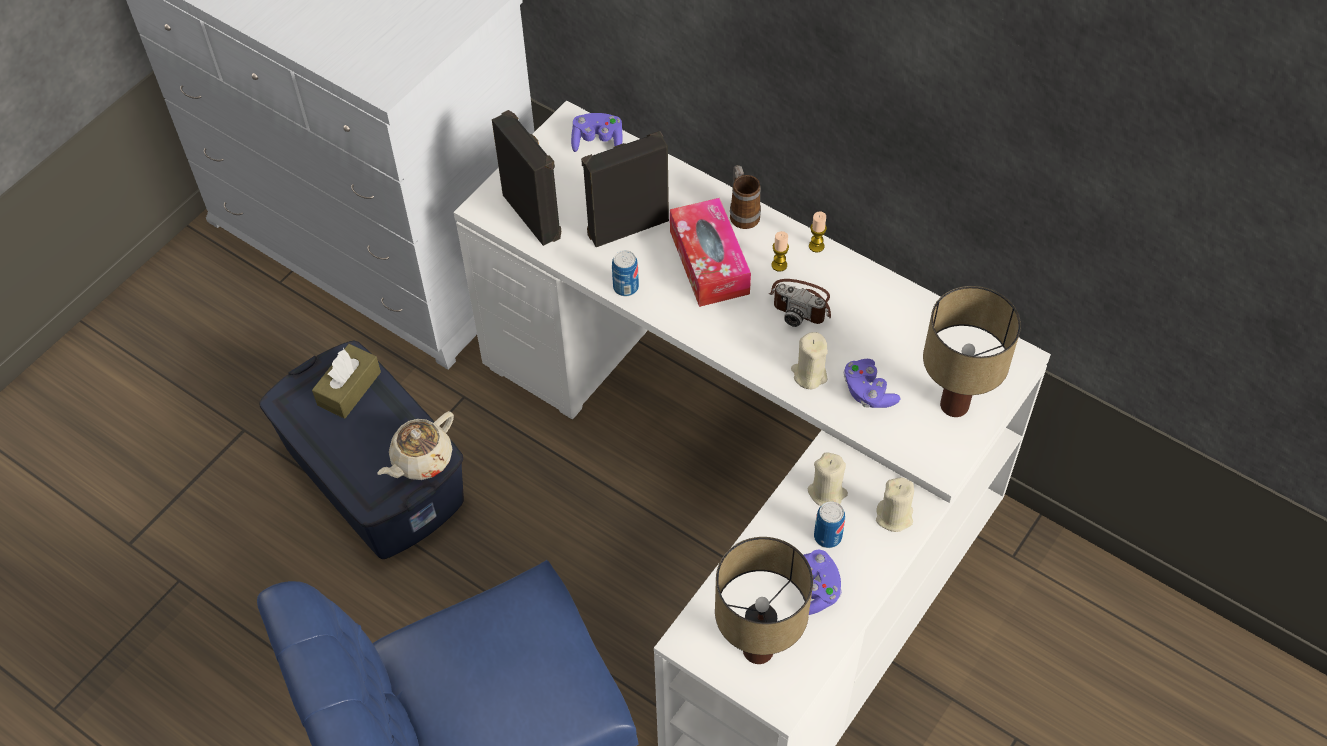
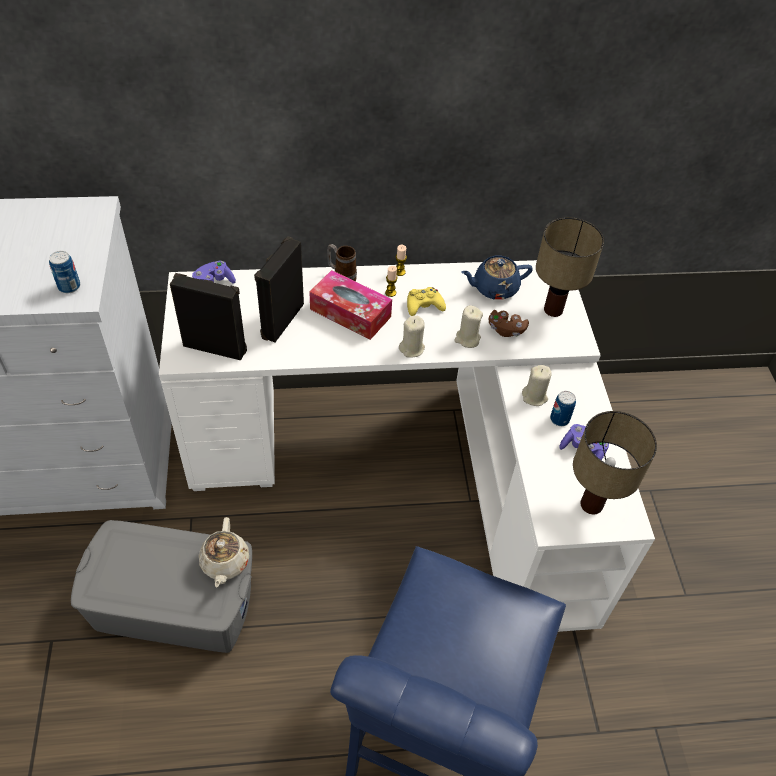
camera: 45 degrees left, 5 degrees down
blue storage box [260,341,464,559] -> grey storage box [71,520,252,653]
brown tissue box [312,344,381,419] -> none
can [612,250,639,296] -> can moved to [49,251,80,293]
camera [768,279,831,327] -> yellow game controller [407,287,446,316]
purple game controller [844,359,901,408] -> brown game controller [488,310,529,337]
beige candle [876,477,914,532] -> beige candle moved to [399,316,425,358]
none -> blue teapot [461,256,533,300]

